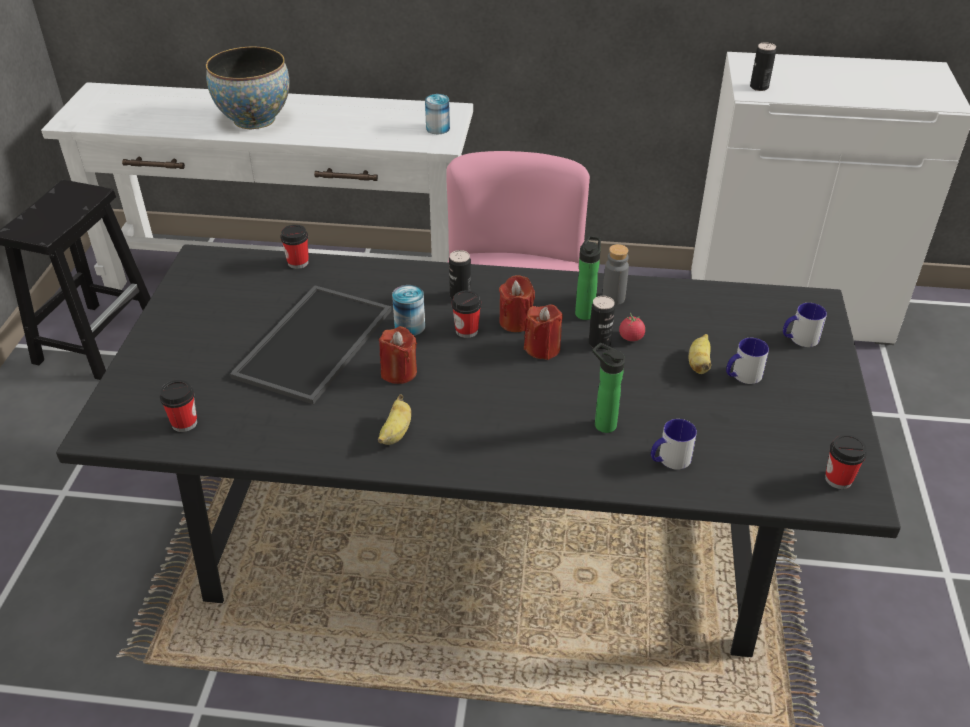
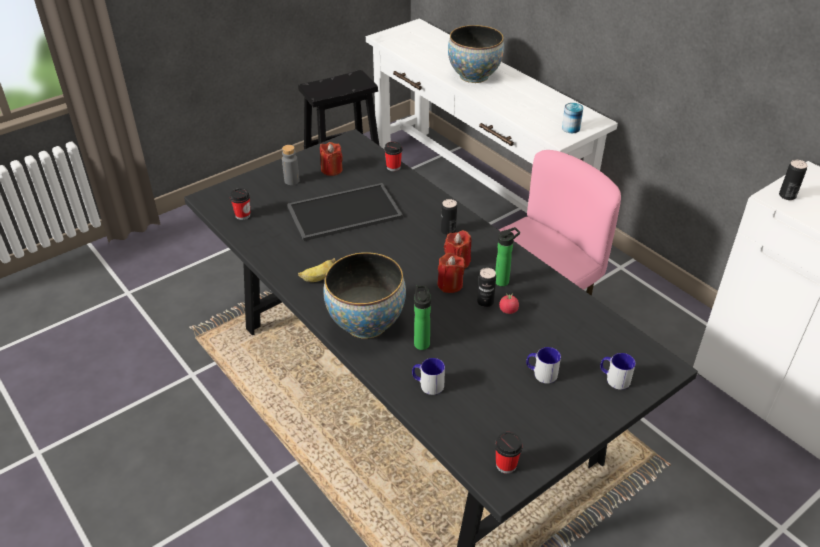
camera: 45 degrees right, 0 degrees up
red candle [379,326,417,384] -> red candle moved to [320,142,343,176]
can [392,285,425,336] -> none
cup [452,290,481,338] -> none
grey bottle [602,244,629,305] -> grey bottle moved to [282,145,300,185]
banana [688,334,711,374] -> none
none -> bowl [323,252,406,339]

